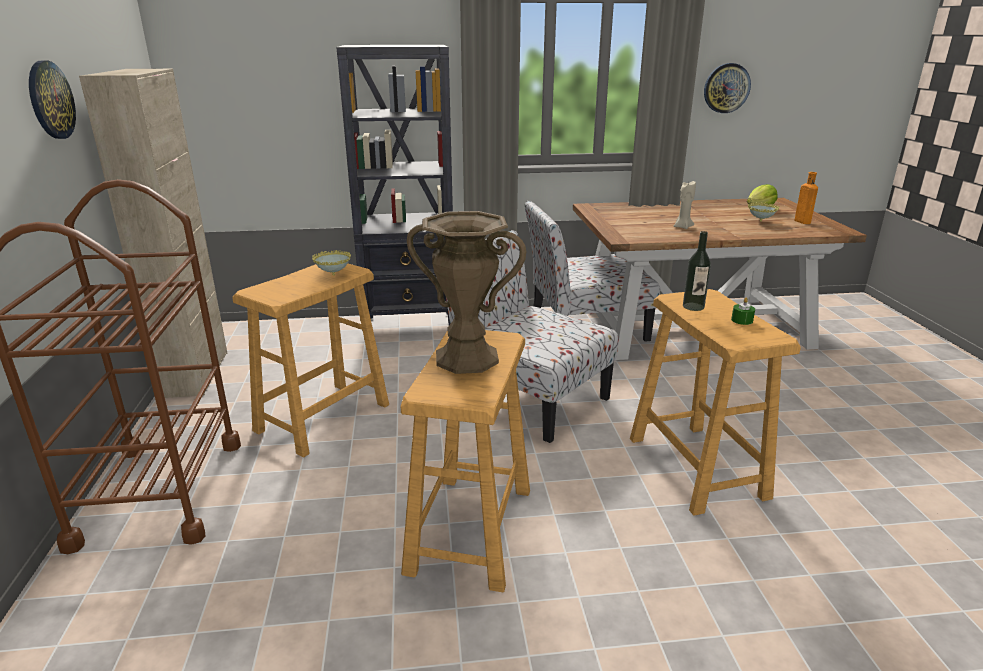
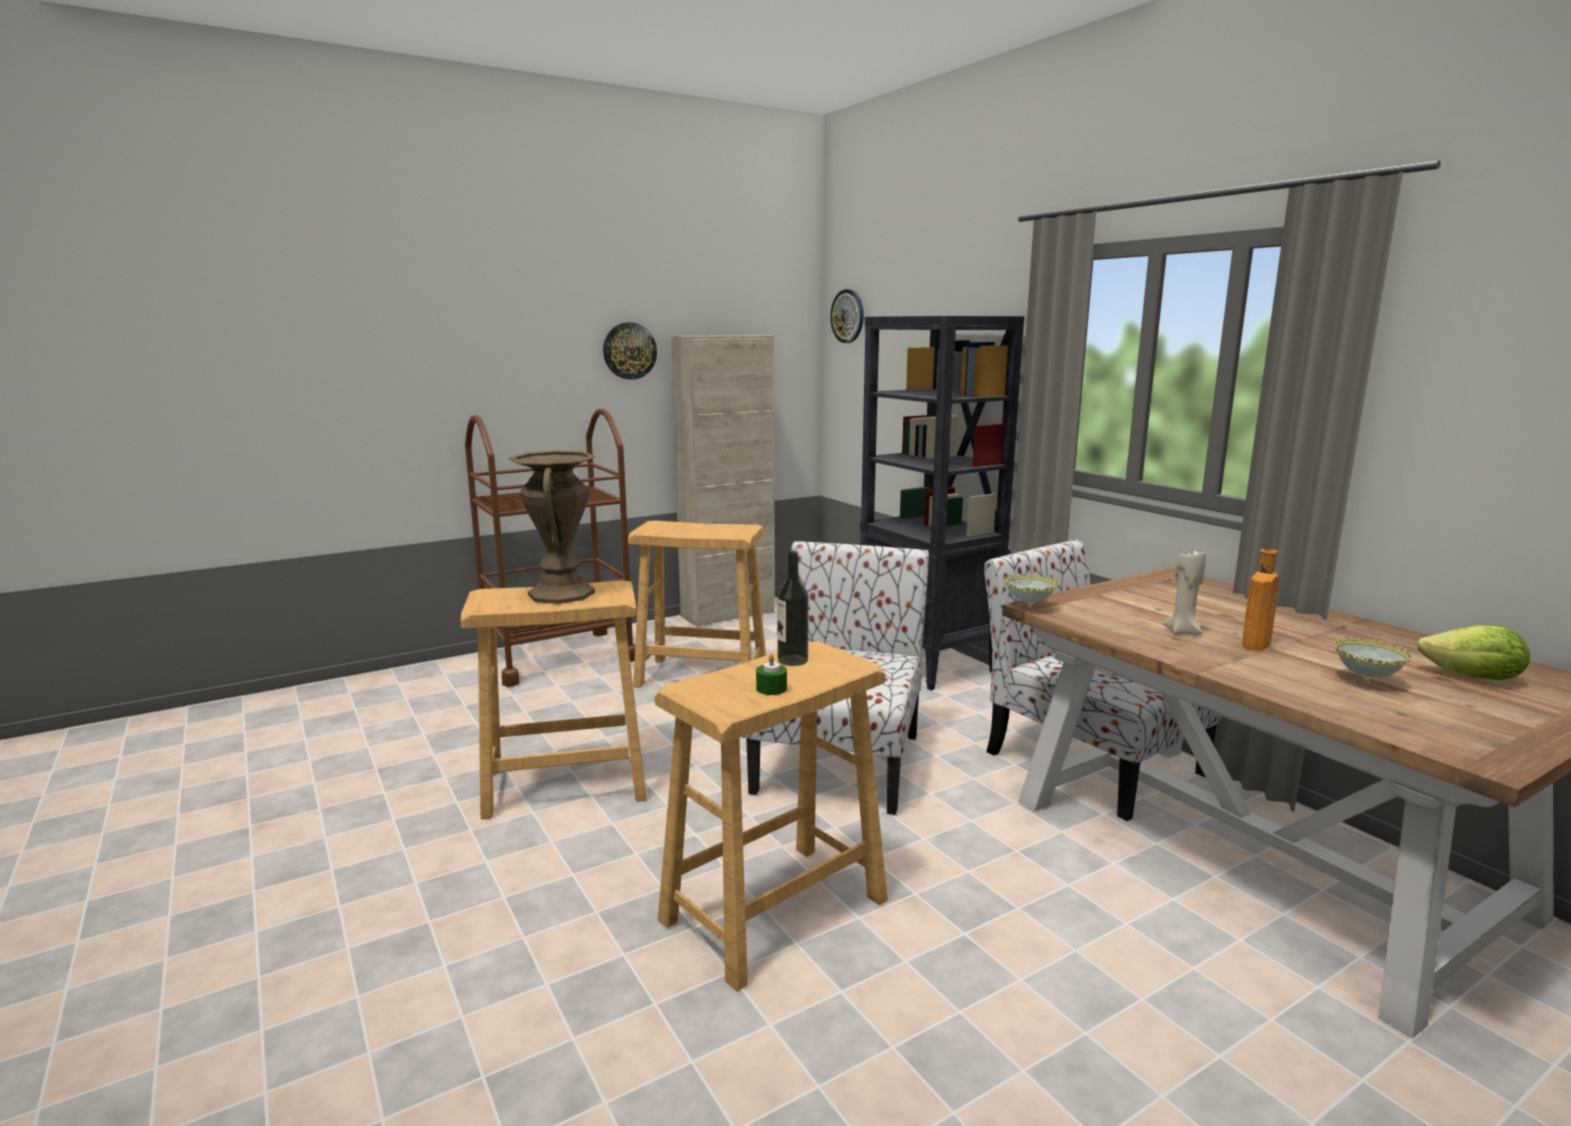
camera: 65 degrees right, 10 degrees down
bowl [312,250,351,276] -> bowl moved to [1005,573,1058,608]
wall clock [704,63,751,113] -> wall clock moved to [830,289,864,343]
orange bottle [794,172,818,224] -> orange bottle moved to [1242,549,1279,650]

